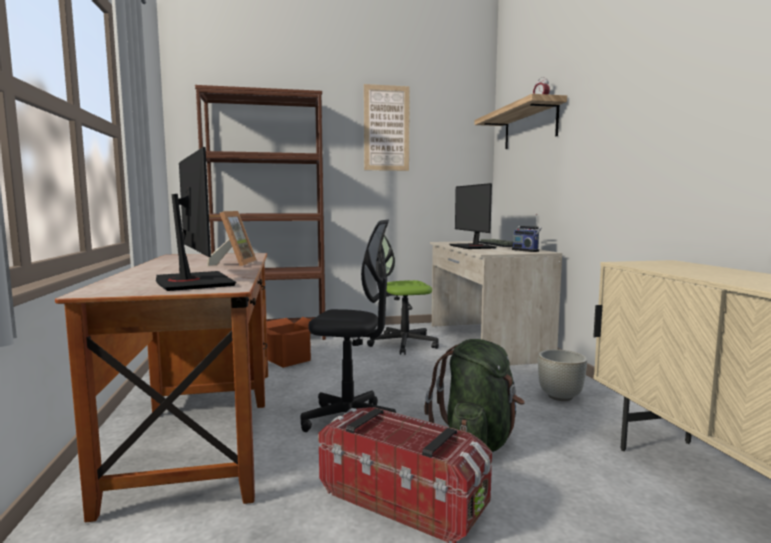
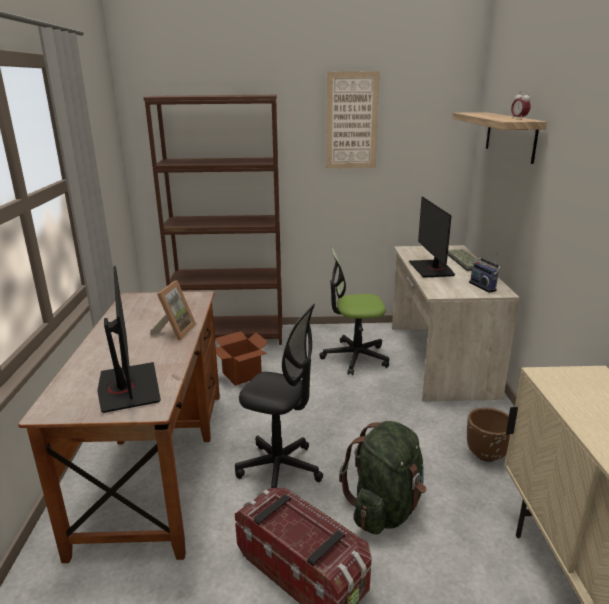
camera: 10 degrees right, 15 degrees up
grey planter [538,349,587,401] -> brown planter [467,408,510,462]

